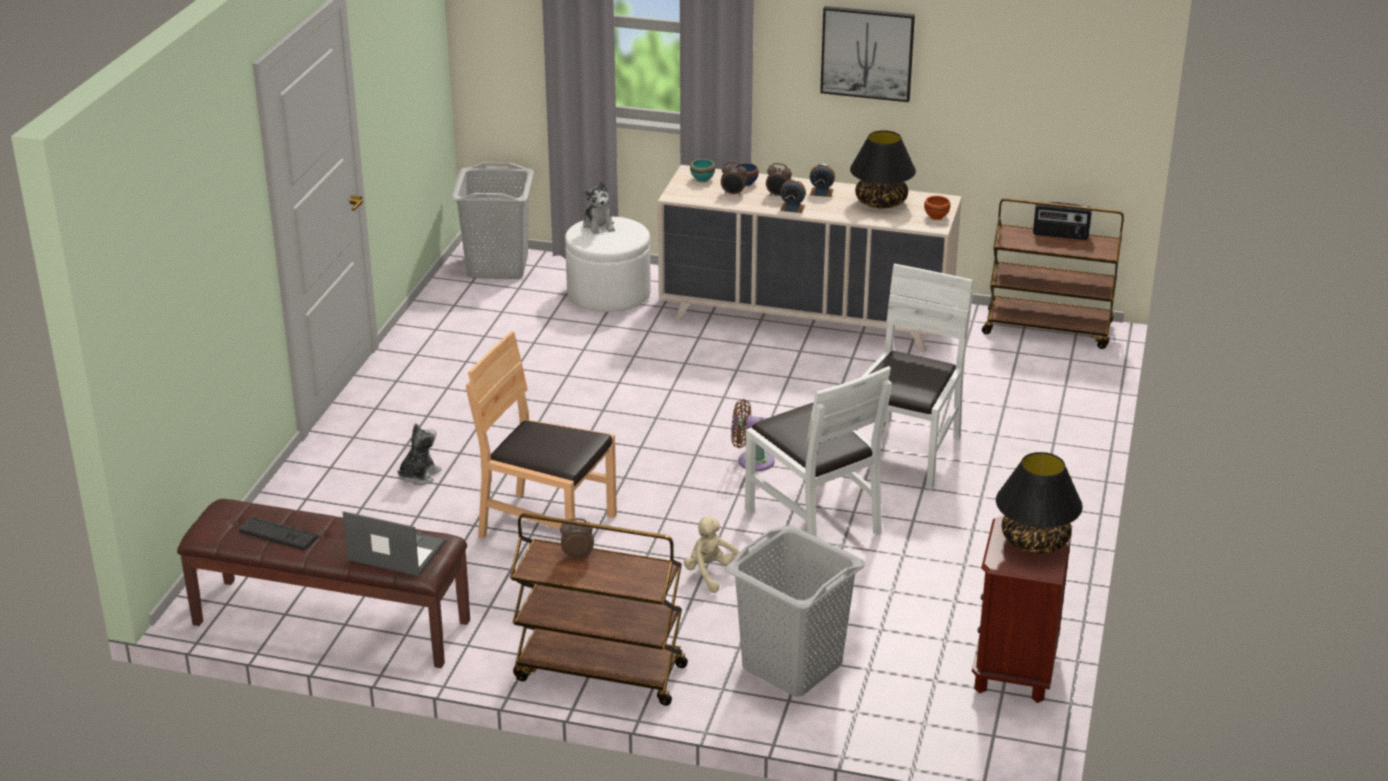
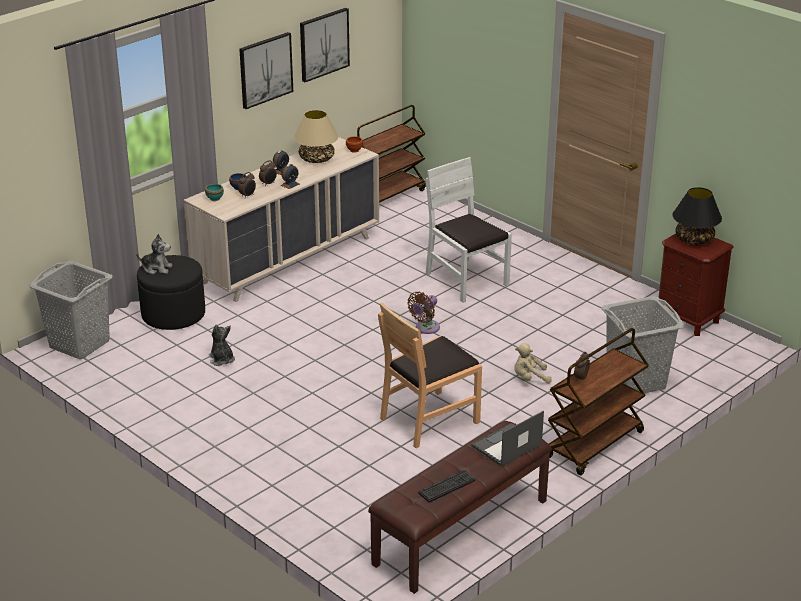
camera: 60 degrees left, 0 degrees up
plush toy [398,423,441,485] -> plush toy moved to [209,325,235,366]
white ottoman [565,216,651,312] -> black ottoman [137,255,205,330]
white chair [745,366,892,537] -> none
black table lamp [850,130,916,208] -> beige table lamp [294,110,339,163]
radio [1033,201,1092,240] -> none
none -> picture [300,8,350,82]

